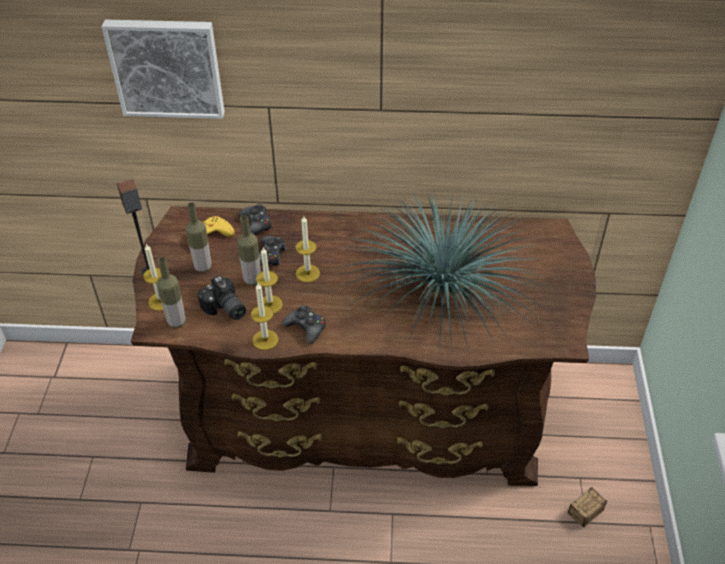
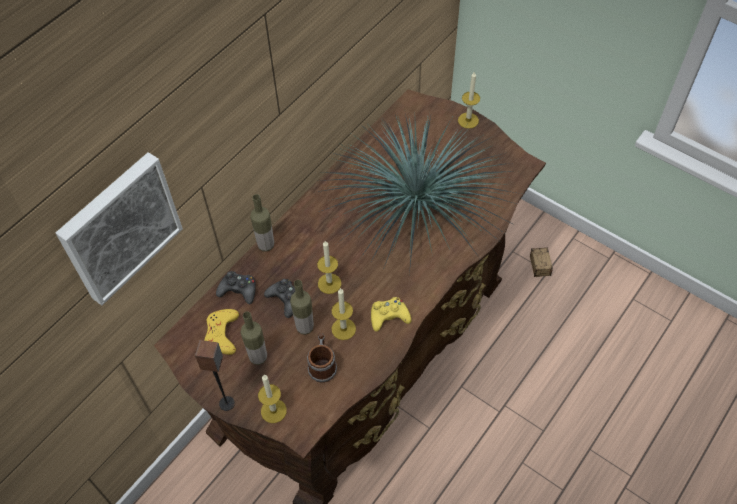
camera: 55 degrees left, 10 degrees up
bottle [157,257,186,328] -> bottle moved to [250,194,274,252]
camera [198,275,246,320] -> mug [307,333,337,383]
candle [251,283,278,350] -> candle moved to [458,72,480,129]
black game controller [282,305,326,344] -> yellow game controller [371,297,411,332]

